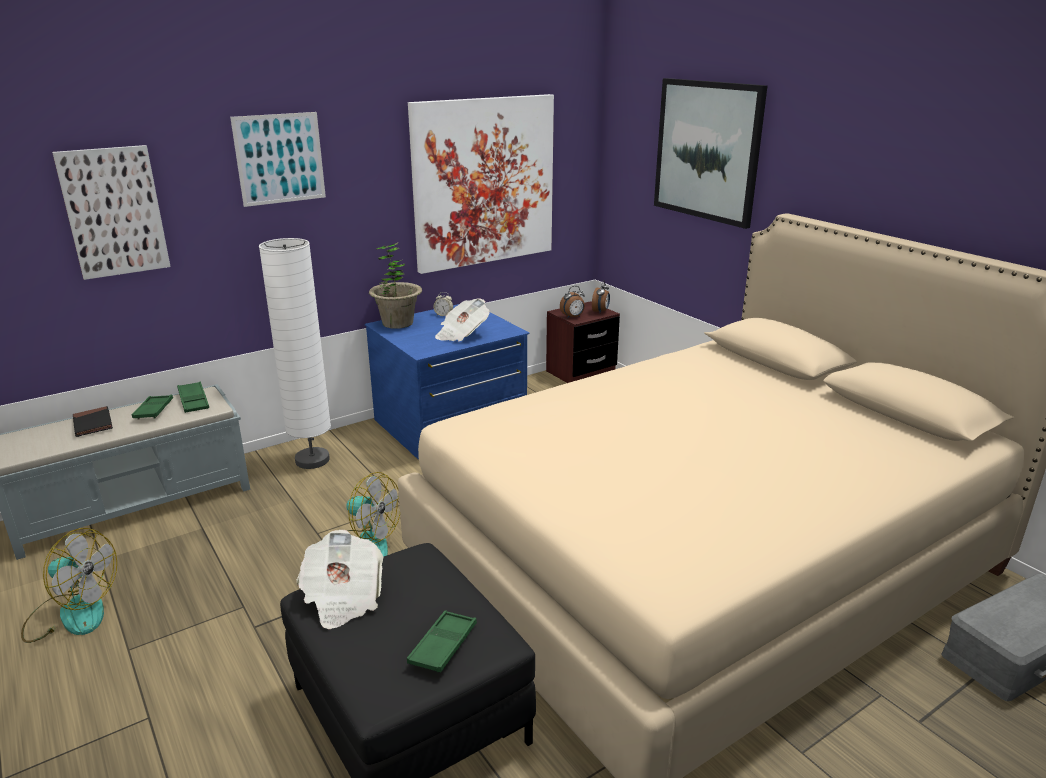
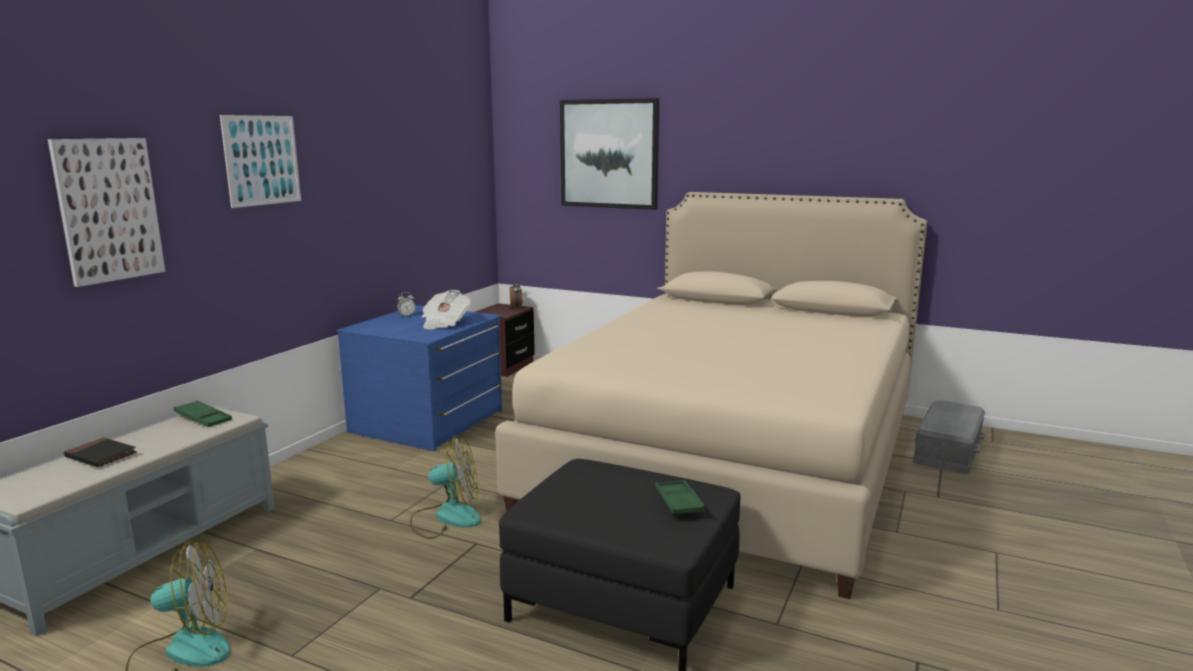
camera: 30 degrees left, 10 degrees down
green tray [132,395,173,420] -> none
white floor lamp [259,238,331,469] -> none
newspaper [297,530,383,629] -> none
potted plant [369,243,422,329] -> none
picture [408,94,554,274] -> none
alarm clock [560,286,585,318] -> none

